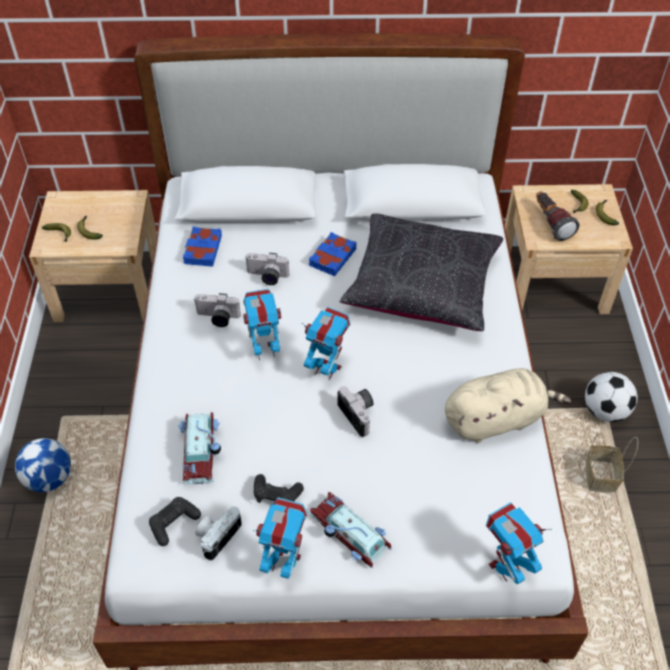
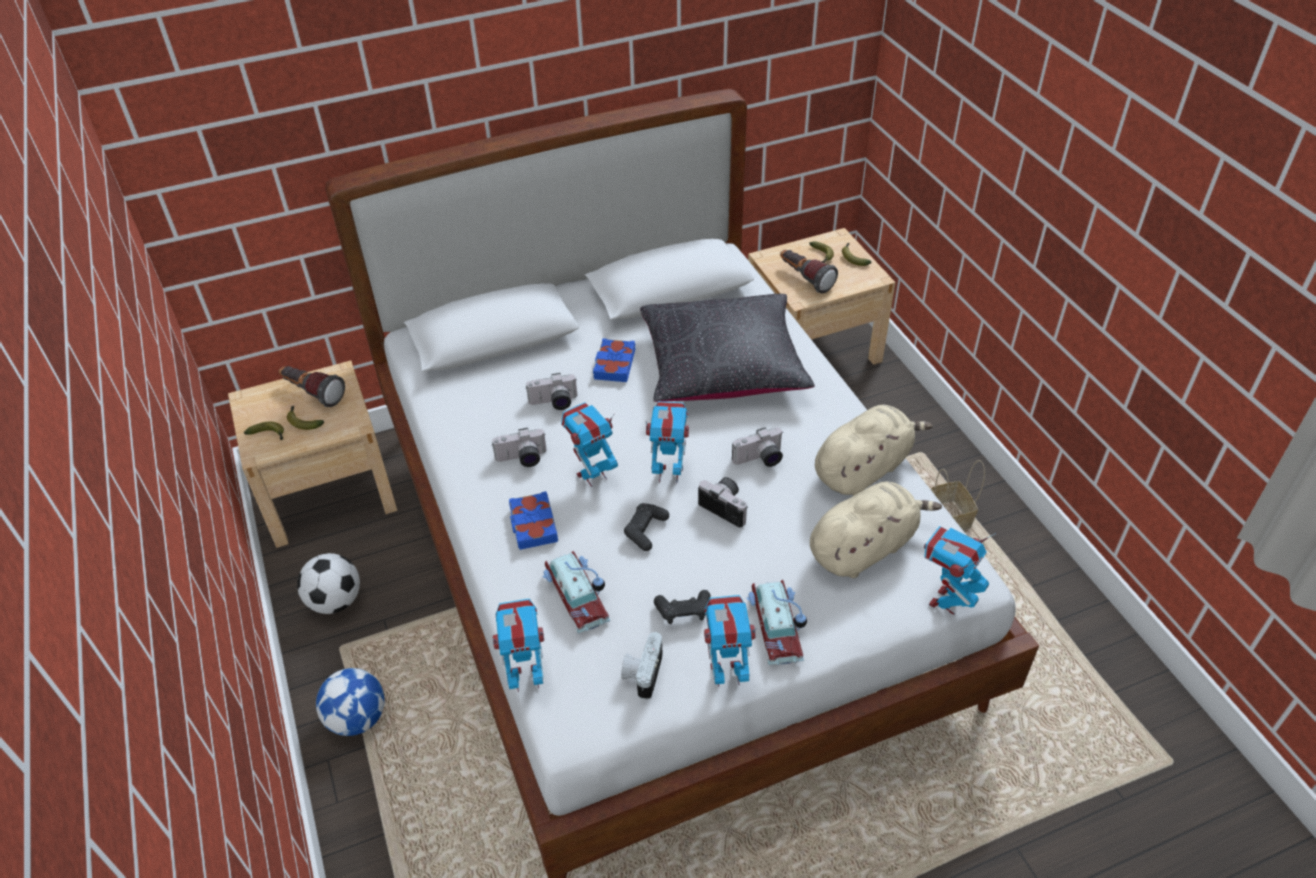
camera: 20 degrees left, 5 degrees down
black game controller [149,497,201,546] -> black game controller moved to [624,503,669,551]
blue book [183,227,222,267] -> blue book moved to [509,491,558,550]
toy car [310,492,392,568] -> toy car turned 120 degrees counterclockwise [746,580,807,665]
football [585,372,638,422] -> football moved to [297,553,360,614]
none -> flashlight [279,366,345,407]
none -> toy robot [493,599,544,692]
none -> camera [732,428,783,467]
none -> beige plush toy [810,482,942,578]

